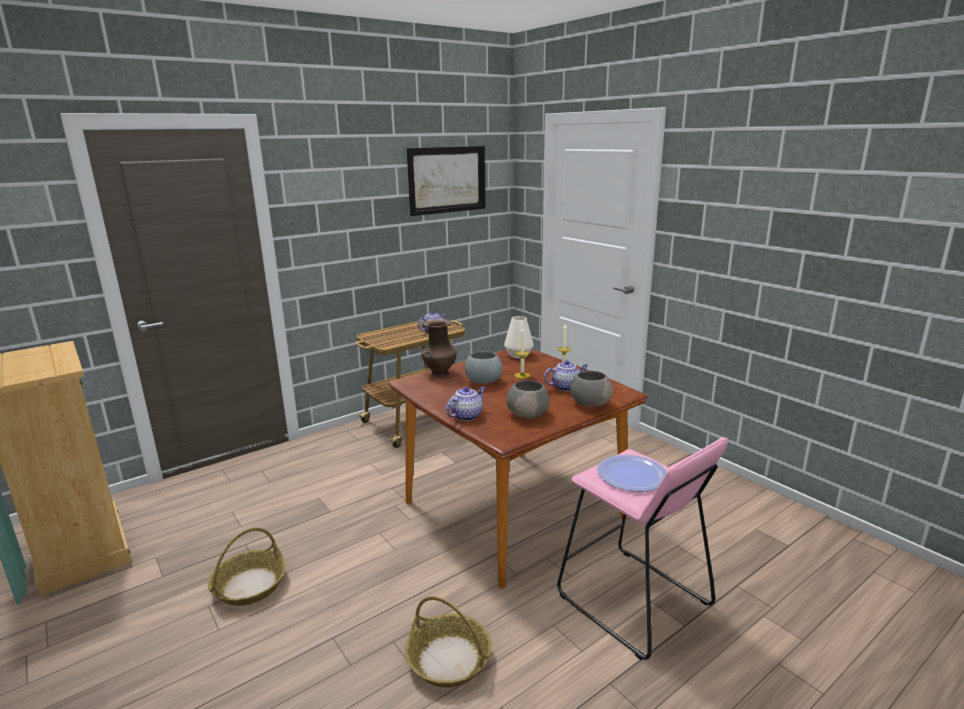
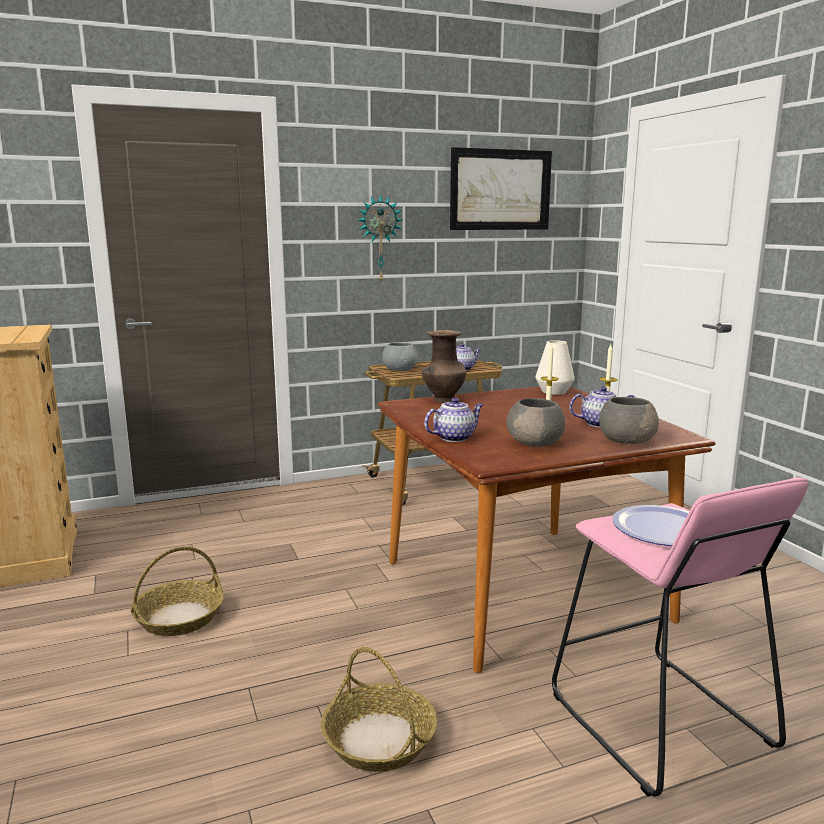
camera: 15 degrees right, 5 degrees down
grey bowl [465,351,503,384] -> grey bowl moved to [382,342,418,371]
none -> wall clock [358,194,403,284]

